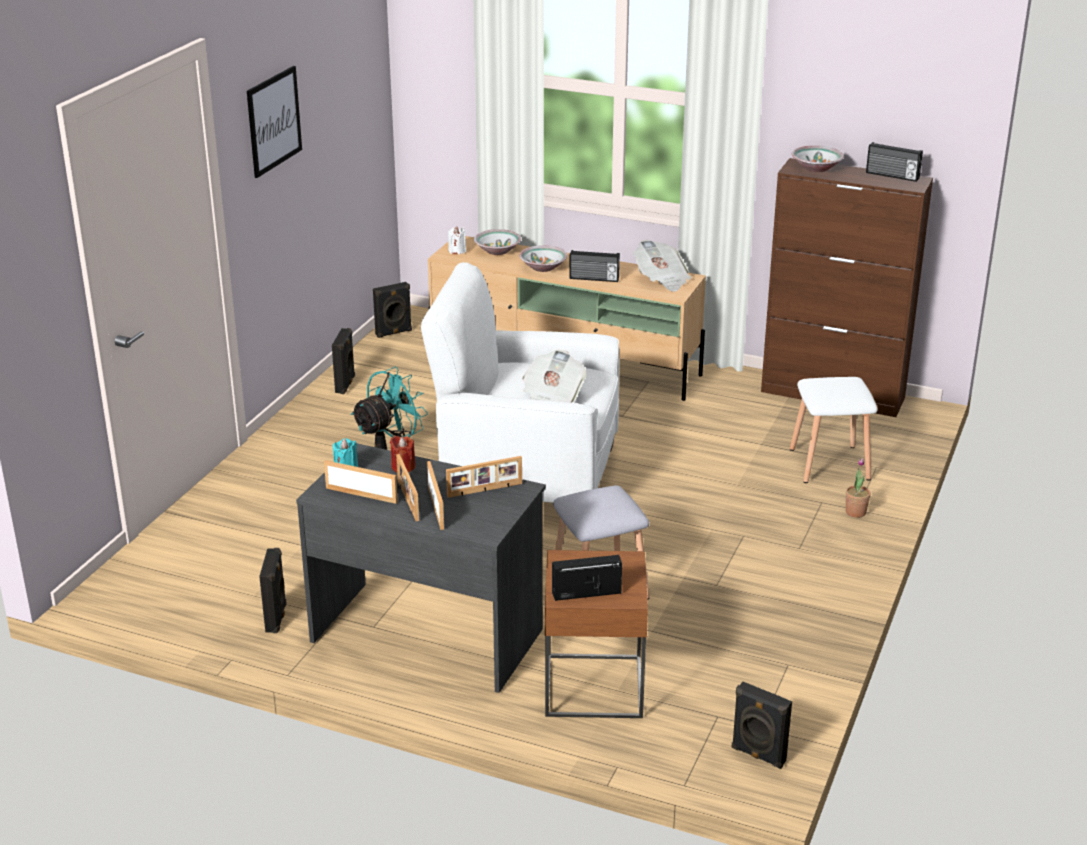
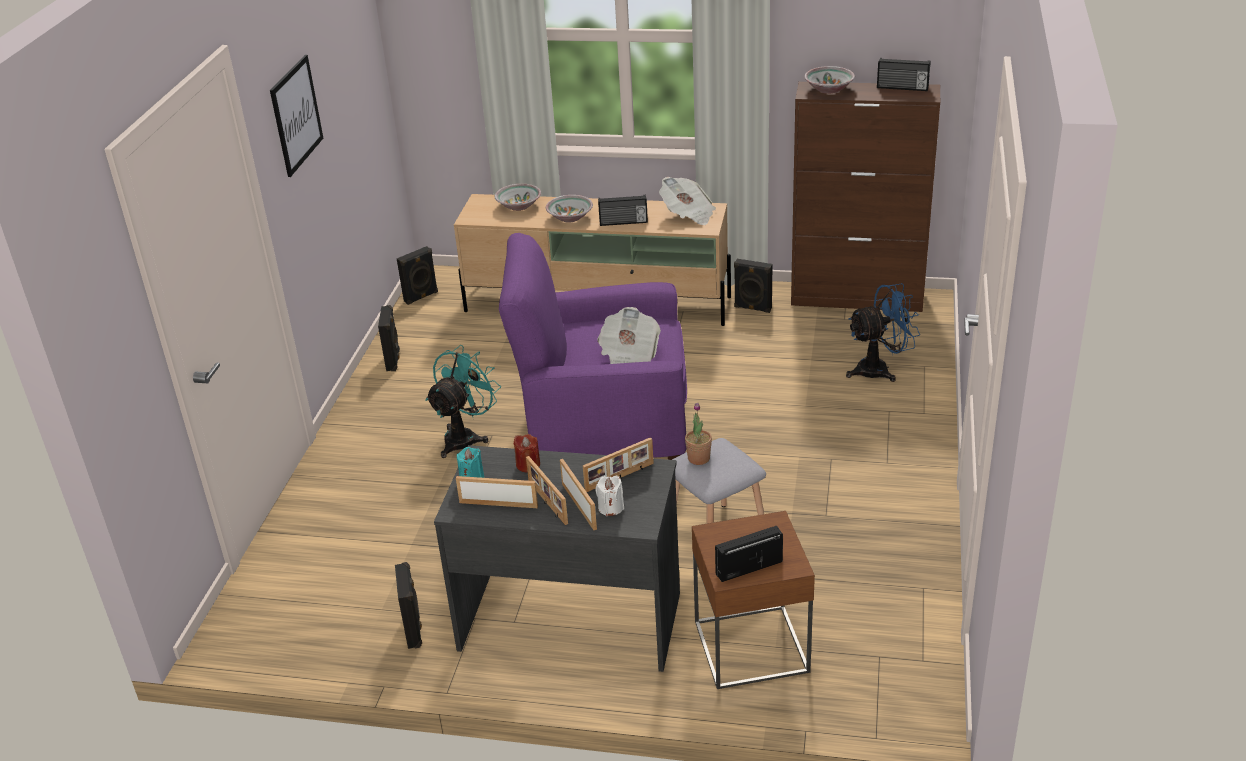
camera: 10 degrees left, 5 degrees up
white armchair [421,262,619,503] -> purple armchair [499,233,687,460]
white candle [448,226,466,254] -> white candle moved to [595,476,624,516]
black speaker [731,682,792,769] -> black speaker moved to [734,259,772,313]
white stool [790,377,878,483] -> blue fan [846,283,920,382]
potted plant [846,458,871,518] -> potted plant moved to [685,403,712,465]

